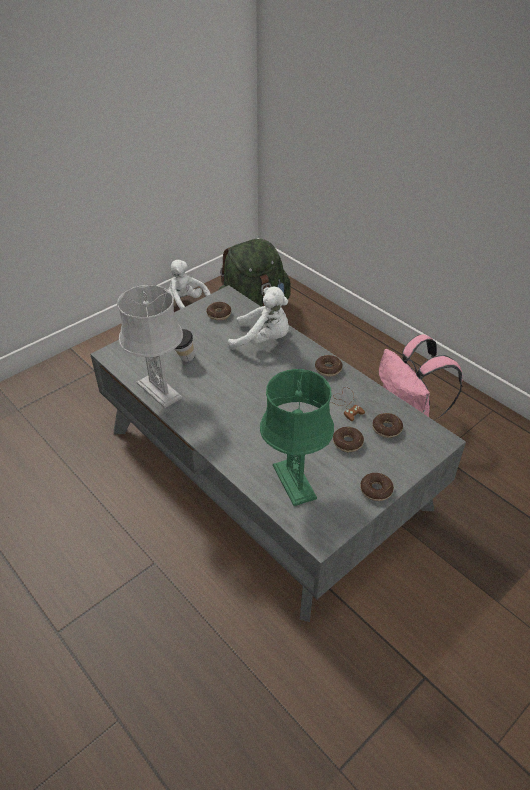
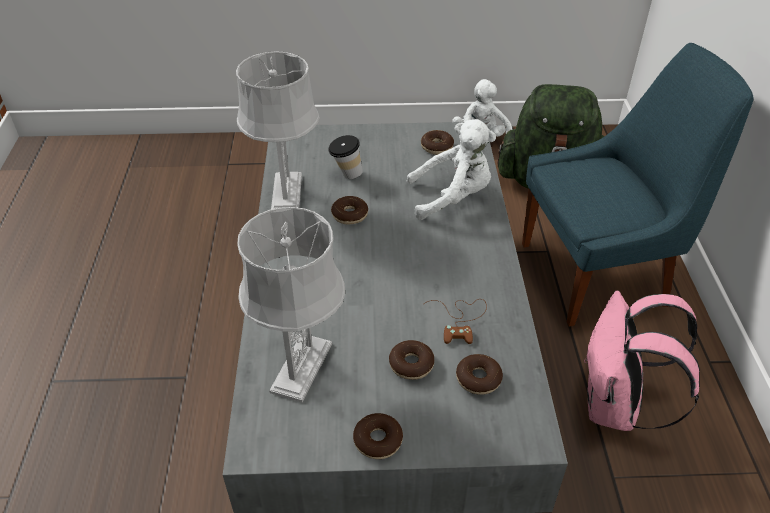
camera: 40 degrees right, 0 degrees up
white plush toy [228,287,289,350] -> white plush toy turned 60 degrees counterclockwise [407,119,496,220]
green table lamp [260,369,334,506] -> grey table lamp [237,207,345,403]
donut [315,355,343,377] -> donut moved to [331,196,368,225]
none -> blue chair [522,43,753,327]

